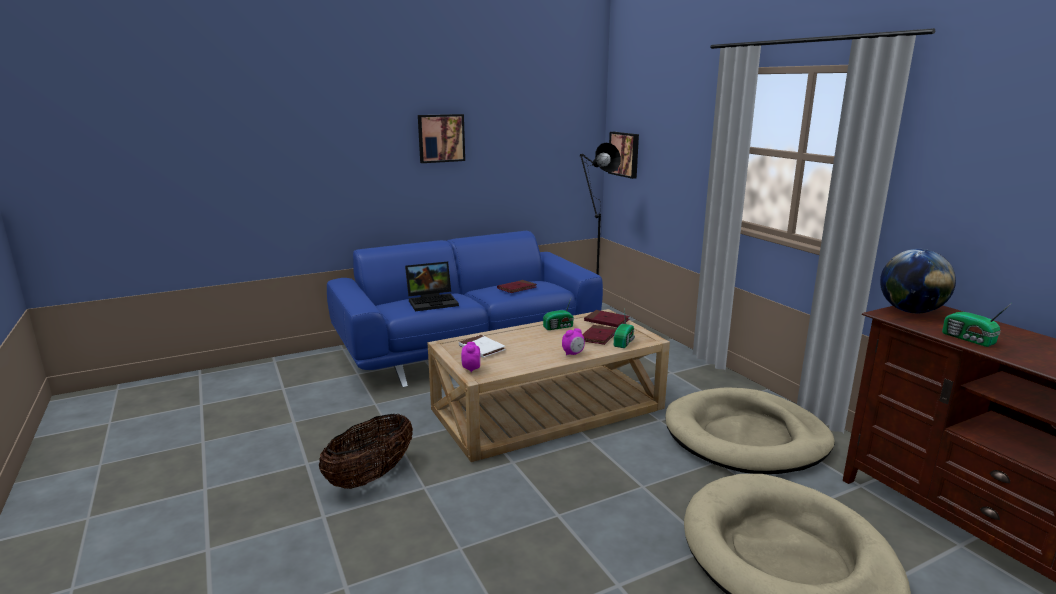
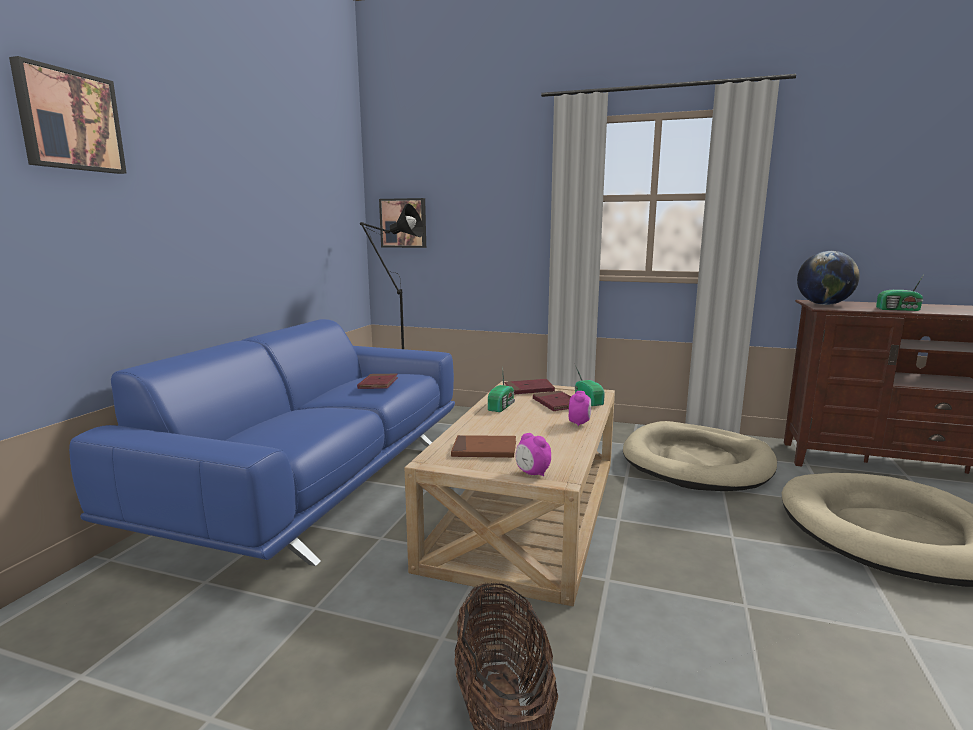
camera: 45 degrees left, 5 degrees down
laptop [405,262,459,311] -> none
picture [418,114,465,163] -> picture moved to [9,56,127,174]
white book [459,335,506,358] -> brown book [451,435,516,458]

